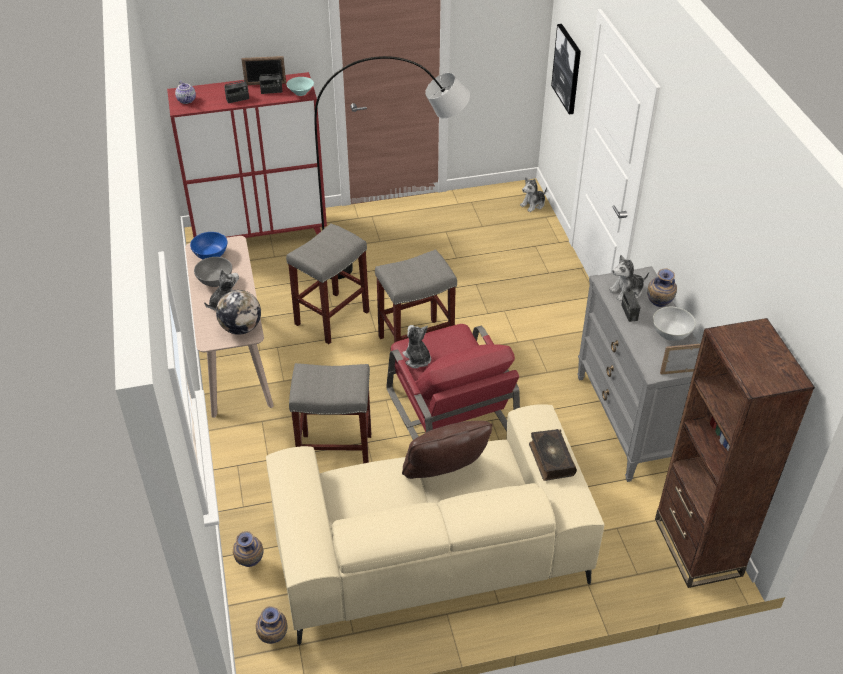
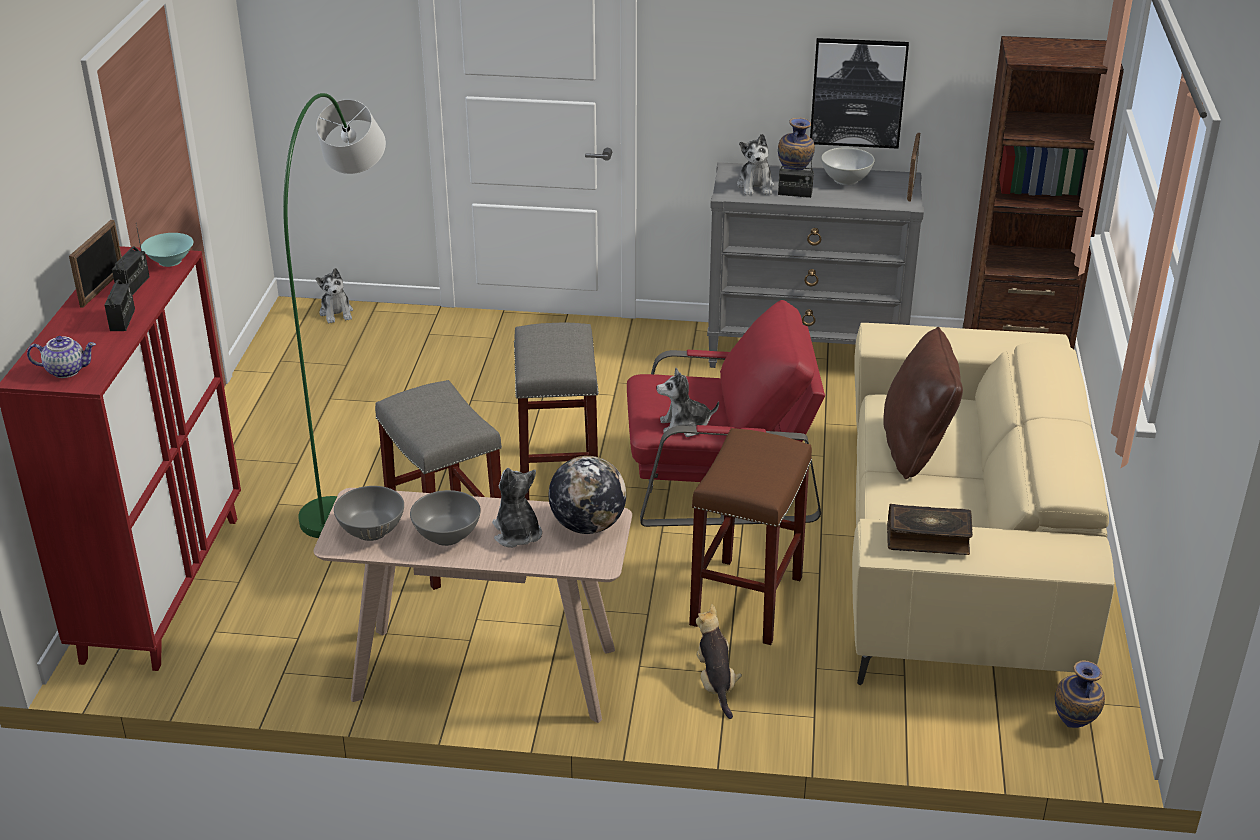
camera: 70 degrees left, 10 degrees down
blue bowl [190,232,227,259] -> grey bowl [334,486,404,541]
vase [233,531,263,567] -> none
grey stool [289,363,371,463] -> brown stool [689,428,812,645]
grey floor lamp [314,56,470,279] -> green floor lamp [283,93,386,538]
book [529,429,577,481] -> book moved to [887,504,973,555]
picture [551,24,581,115] -> picture moved to [810,38,909,149]
none -> plush toy [696,604,742,719]

